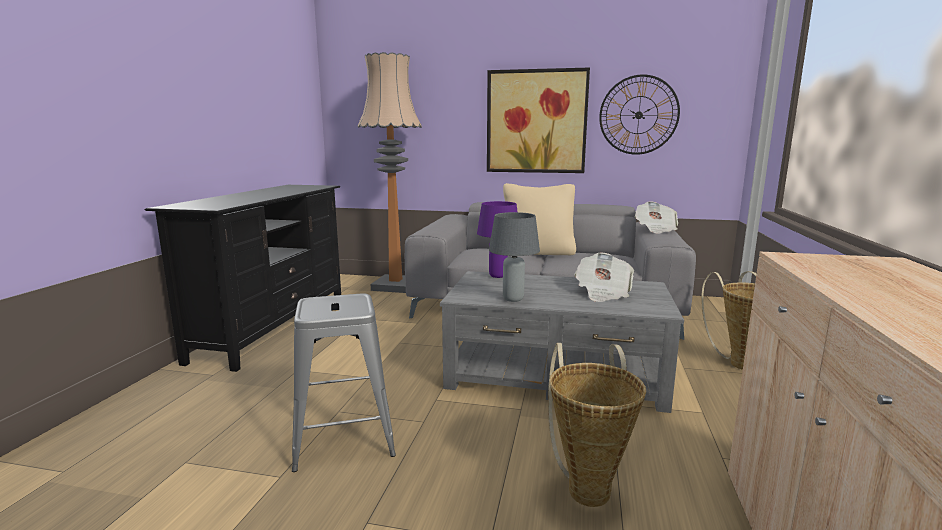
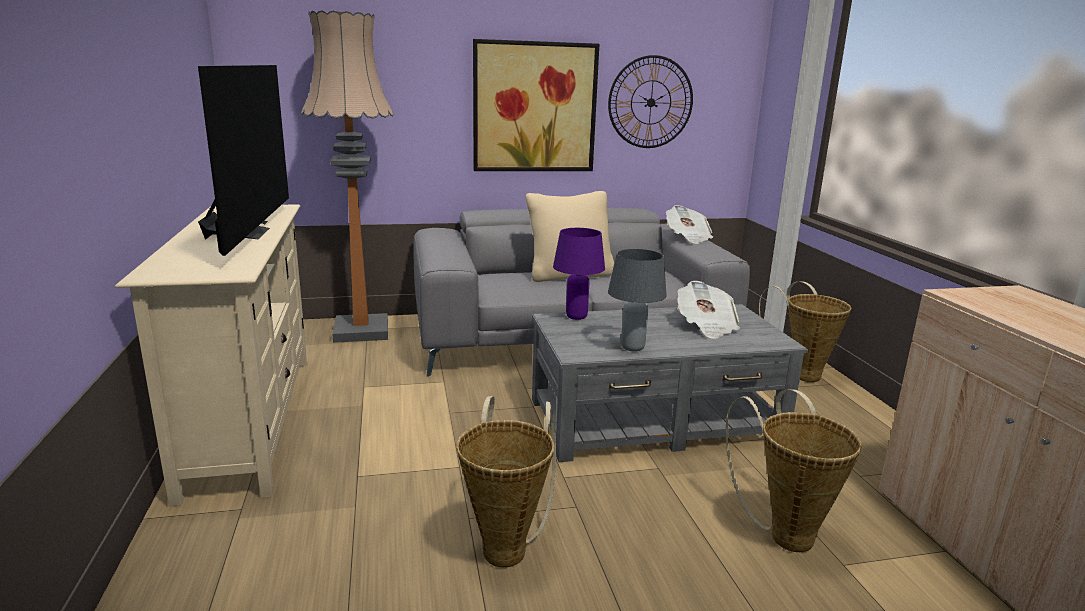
camera: 25 degrees left, 5 degrees up
black tv stand [145,185,341,372] -> beige tv stand [115,204,307,507]
grey stool [292,294,396,472] -> basket [456,396,556,568]
none -> television [198,65,289,256]

